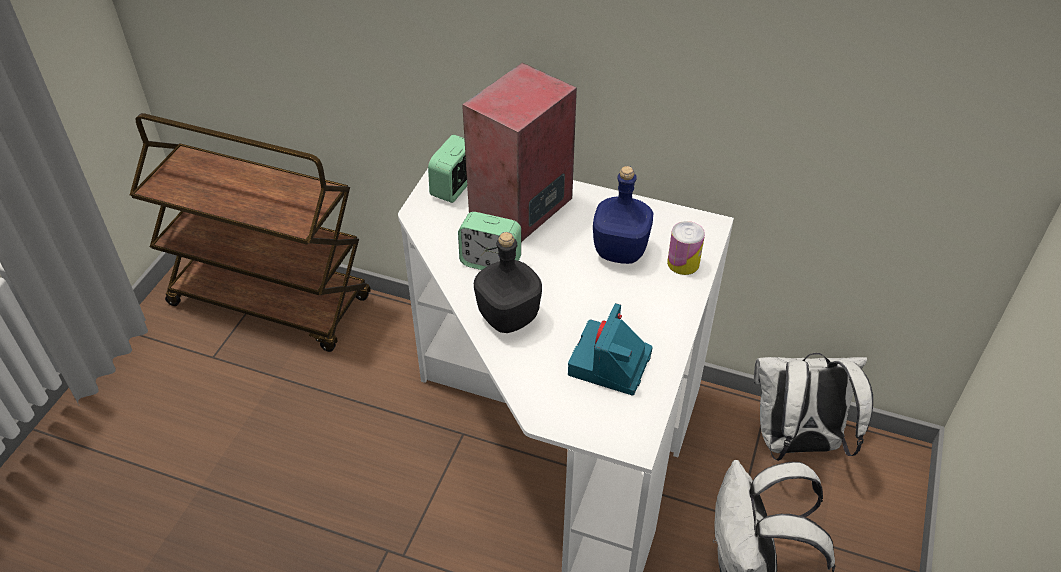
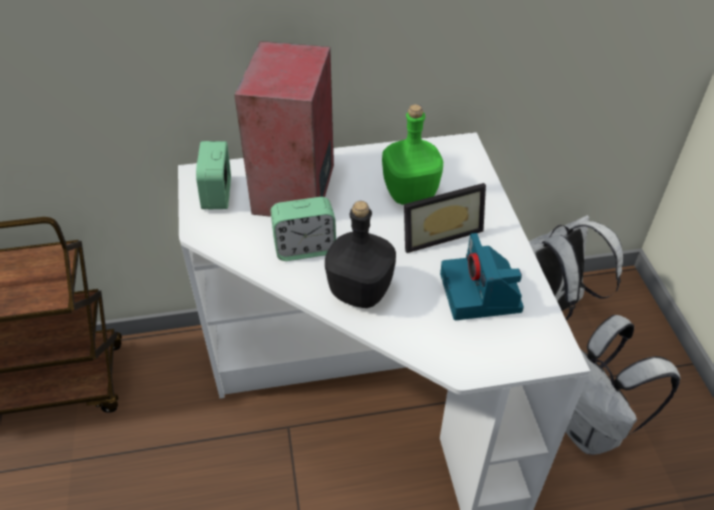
camera: 30 degrees left, 0 degrees up
blue bottle [593,166,653,264] -> green bottle [382,104,443,205]
can [667,221,705,275] -> none
none -> picture frame [404,183,486,253]

